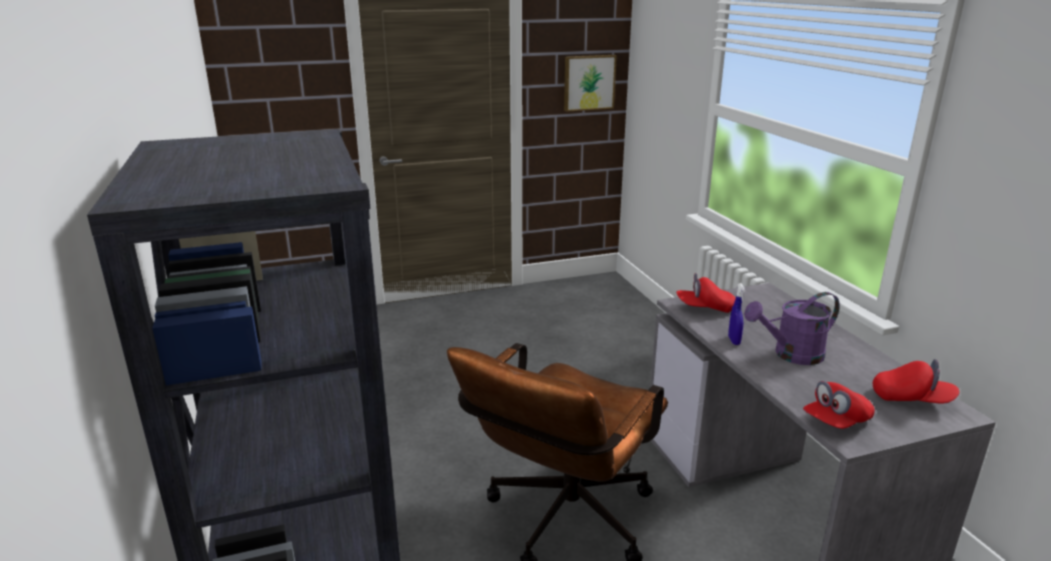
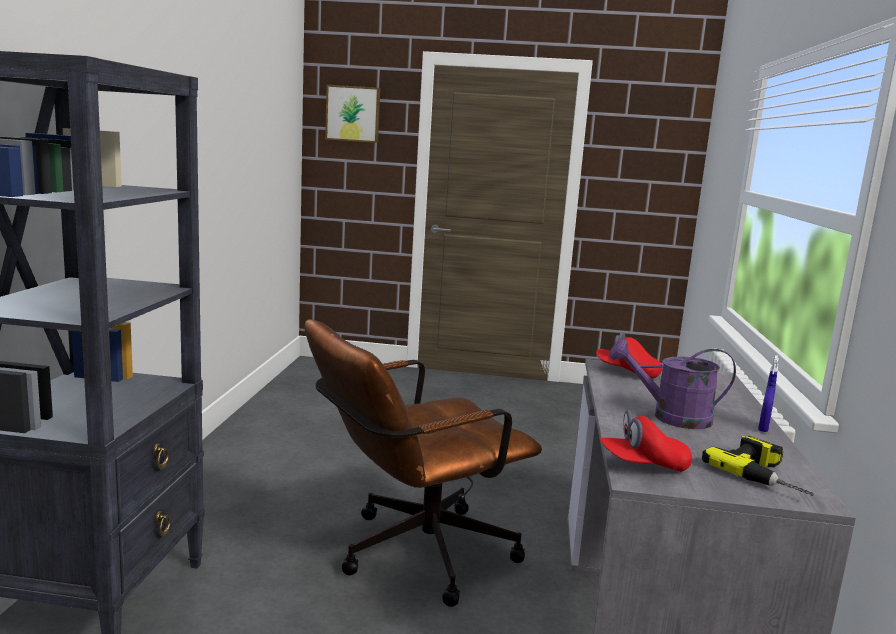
camera: 25 degrees right, 10 degrees down
picture [564,55,617,112] -> picture moved to [325,85,380,143]
blue spray bottle [728,283,745,345] -> blue spray bottle moved to [758,355,779,432]
red cap [873,359,960,404] -> power drill [702,436,814,496]

